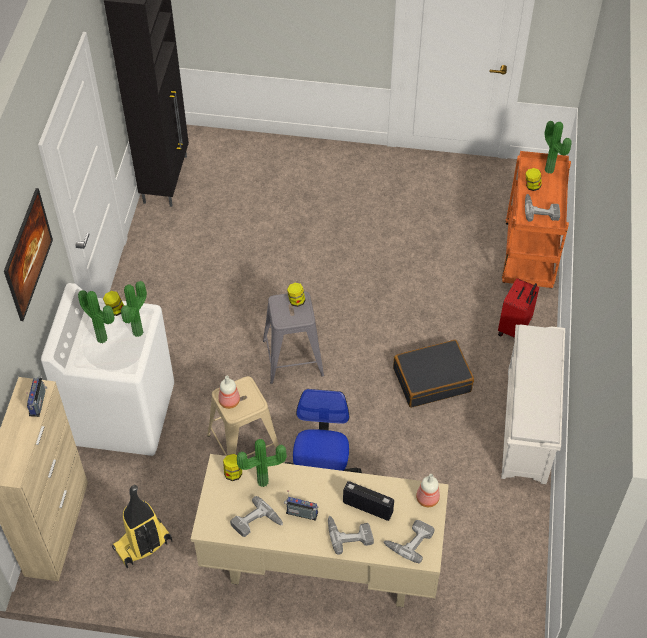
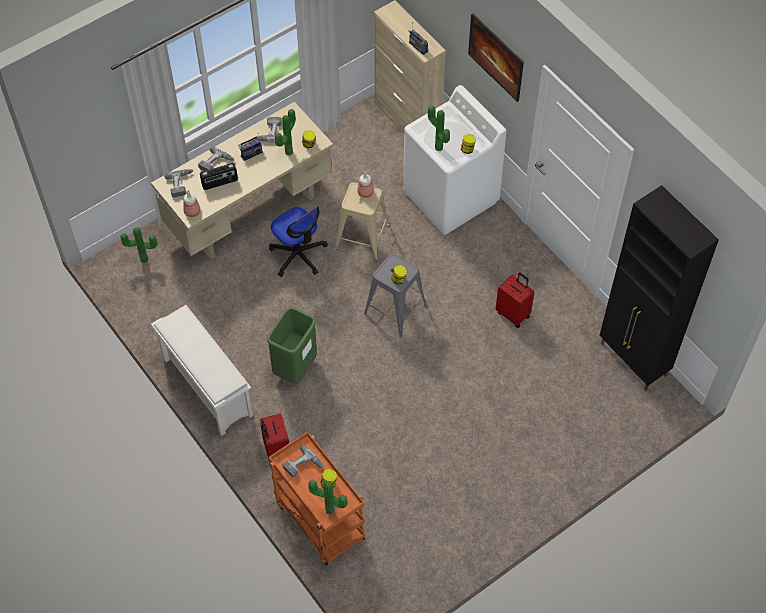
camera: 135 degrees right, 5 degrees up
potted plant [78,290,115,343] -> potted plant moved to [121,227,157,263]
vacuum cleaner [112,485,172,568] -> none
black suitcase [393,340,474,408] -> green trash can [267,307,317,384]
none -> red suitcase [495,272,534,328]

